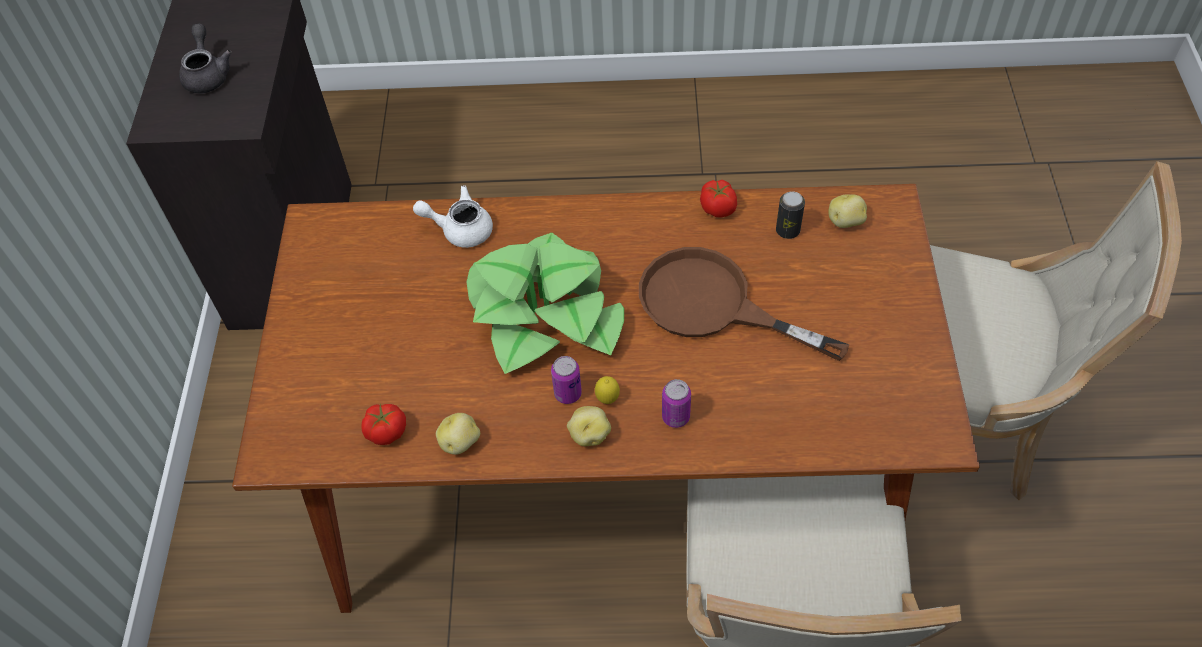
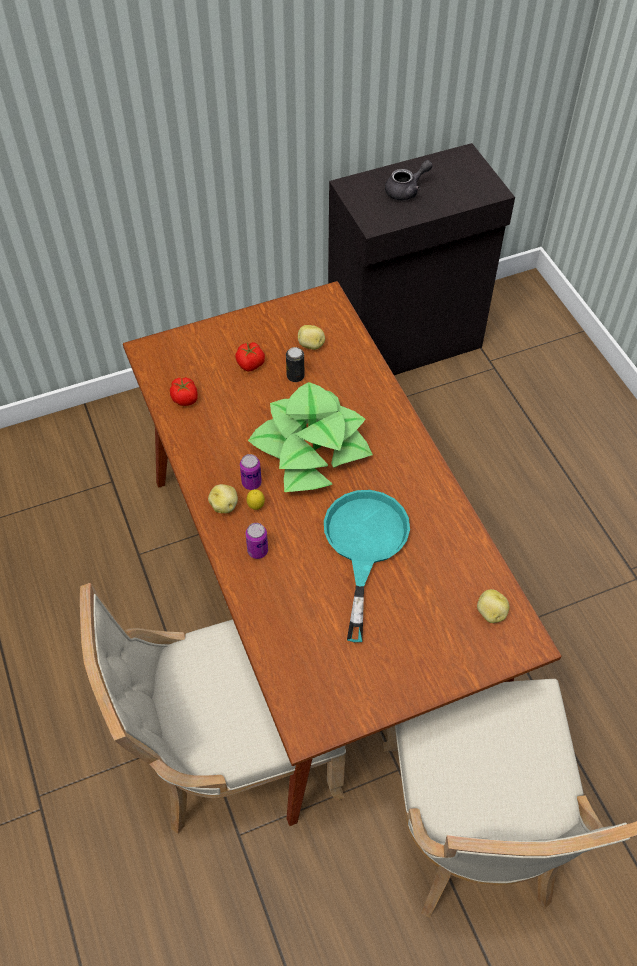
camera: 65 degrees right, 0 degrees up
white teapot [413,185,493,248] -> none
potato [436,413,480,455] -> potato moved to [298,325,325,350]
brown frying pan [639,247,849,361] -> turquoise frying pan [324,490,410,642]
tomato [700,180,737,218] -> tomato moved to [235,342,265,371]
can [776,191,805,239] -> can moved to [286,347,305,382]

